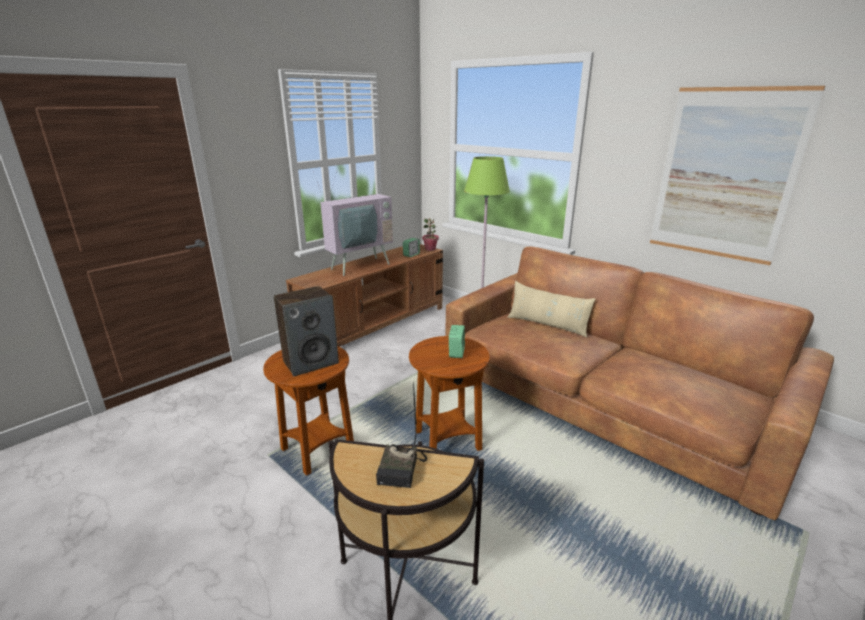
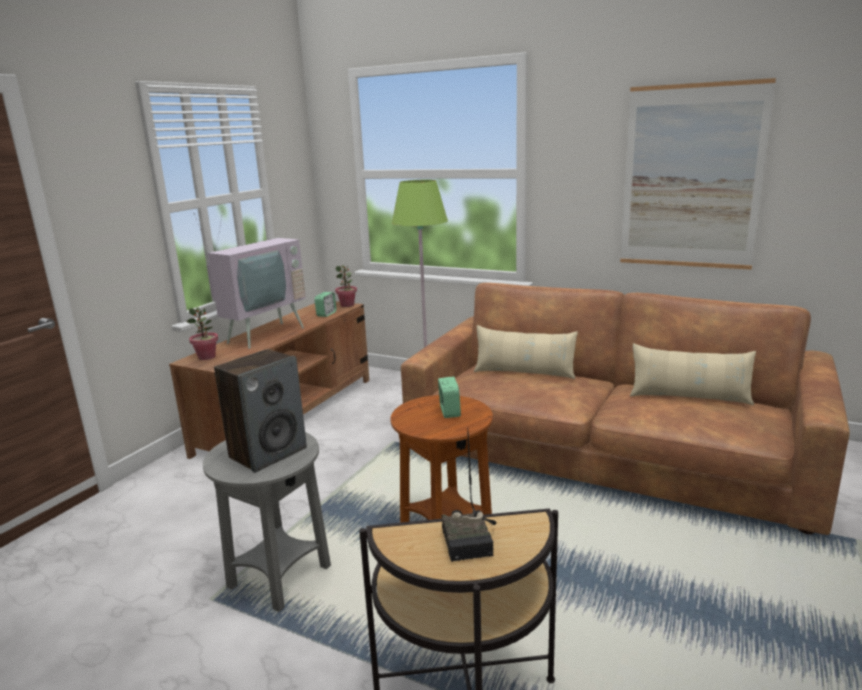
camera: 15 degrees left, 5 degrees down
brown side table [263,346,354,476] -> grey side table [203,432,331,612]
none -> potted plant [186,307,218,360]
none -> beige pillow [630,343,756,405]

